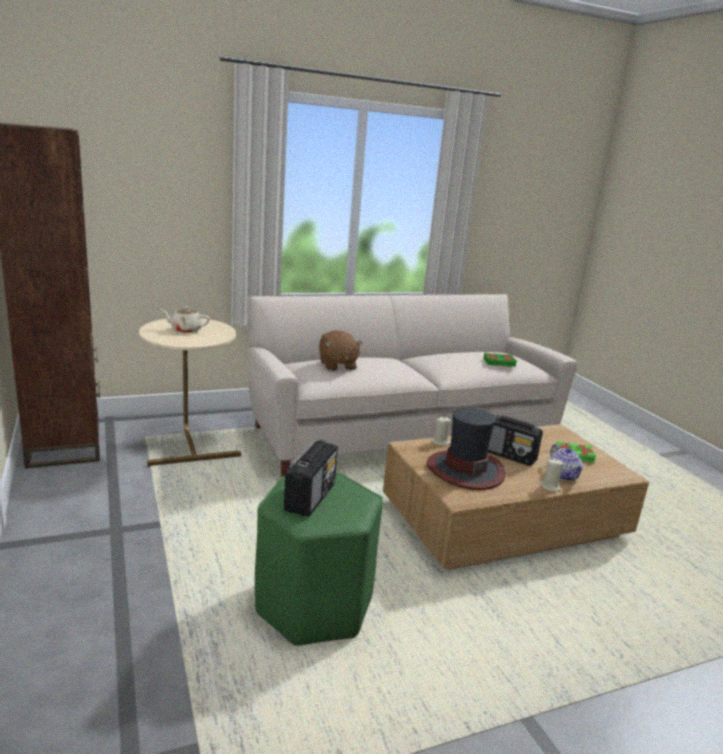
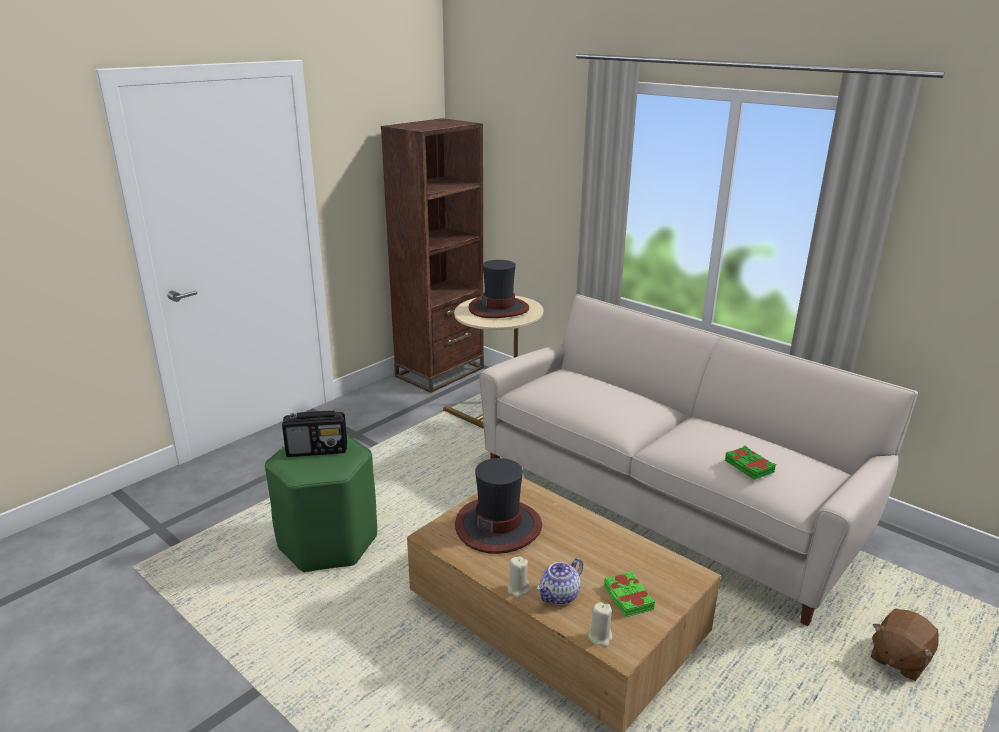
camera: 65 degrees right, 5 degrees up
beige teapot [161,307,210,333] -> hat [469,260,529,318]
brown plush toy [319,330,363,371] -> brown plush toy moved to [871,608,939,681]
beige candle [432,417,451,446] -> beige candle moved to [588,602,612,647]
radio [488,415,543,466] -> none

